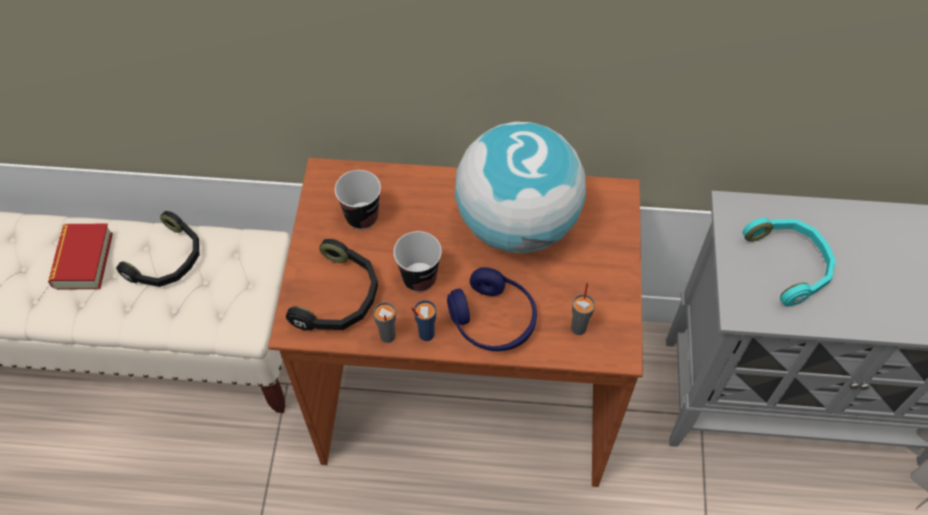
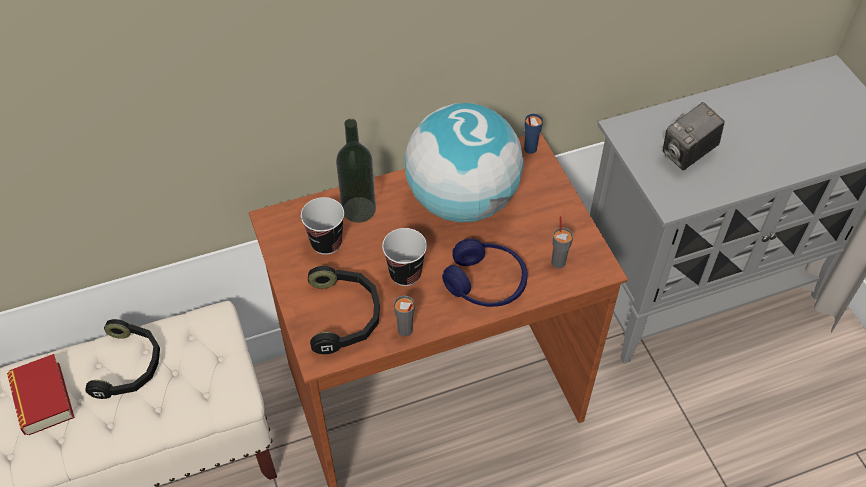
camera: 25 degrees left, 5 degrees down
blue cup [411,300,436,341] -> blue cup moved to [524,114,543,154]
turquoise headphones [742,218,836,306] -> camera [663,102,725,170]
none -> bottle [336,119,376,223]

